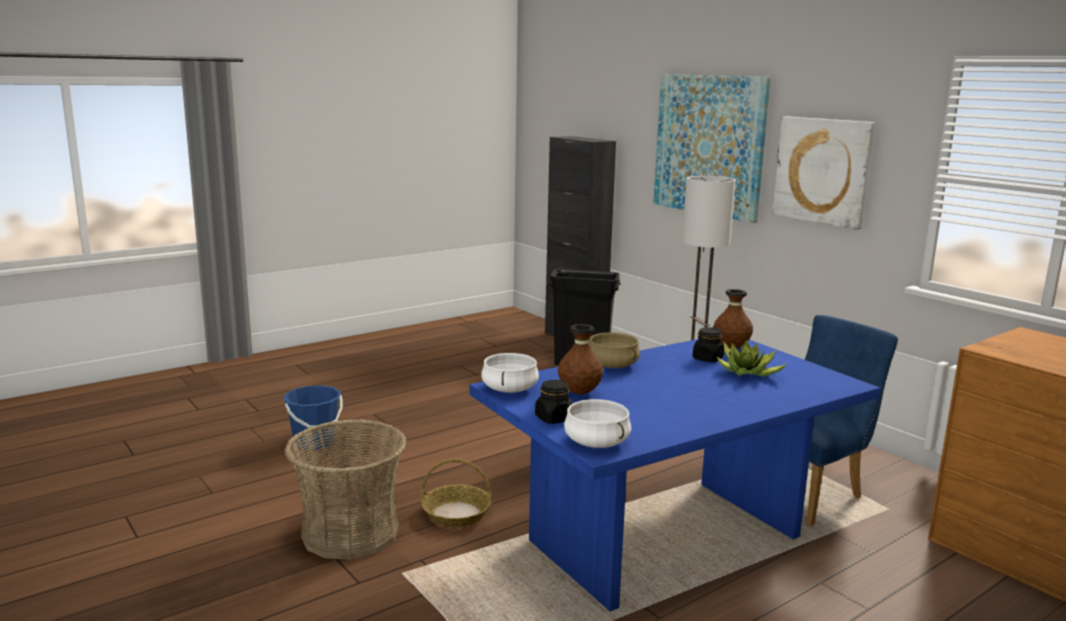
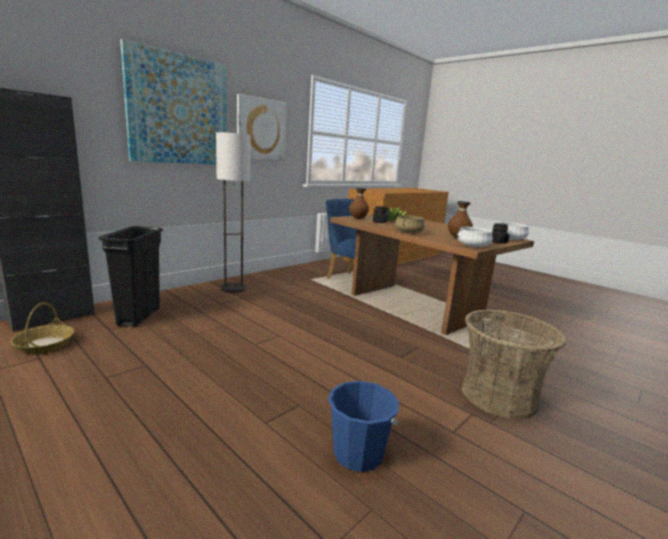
camera: 100 degrees left, 0 degrees up
basket [421,459,492,527] -> basket moved to [10,302,74,354]
blue dining table [469,339,880,611] -> brown dining table [330,215,534,335]

